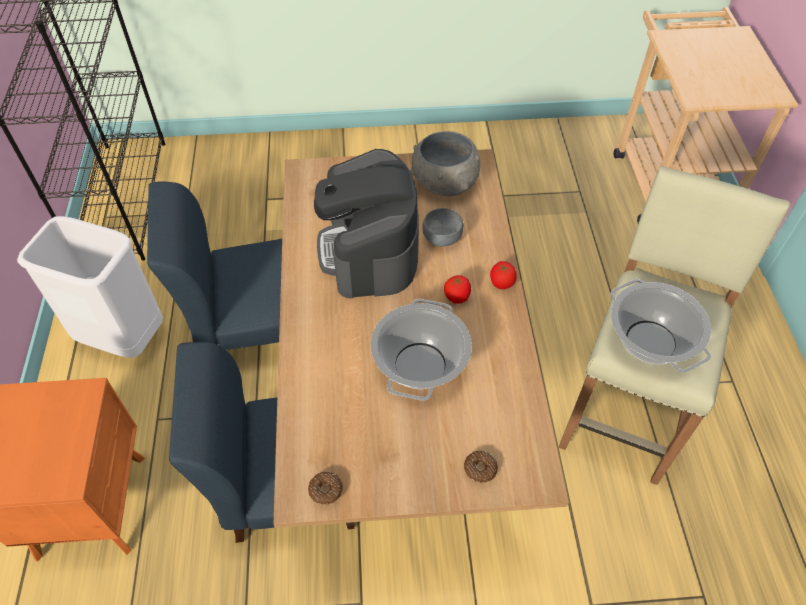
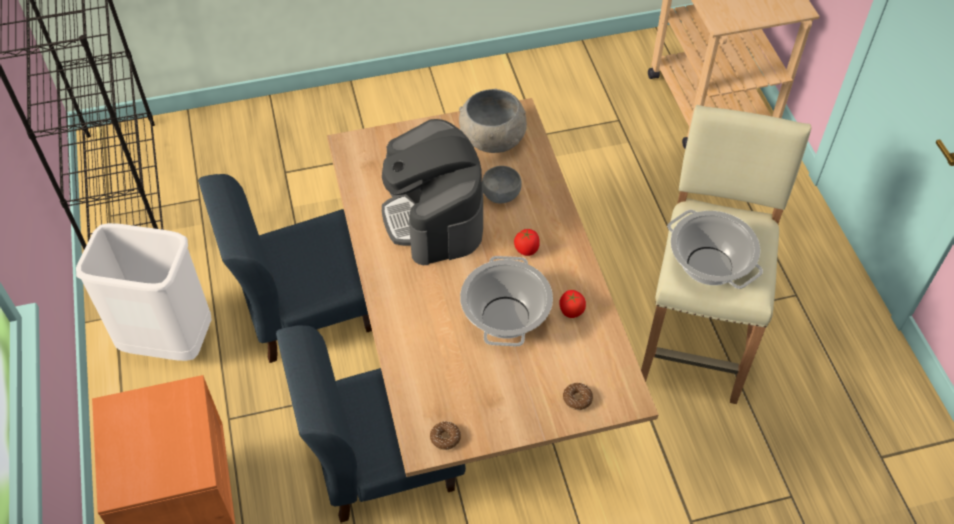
camera: 10 degrees left, 0 degrees up
tomato [490,261,517,289] -> tomato moved to [559,290,586,318]

